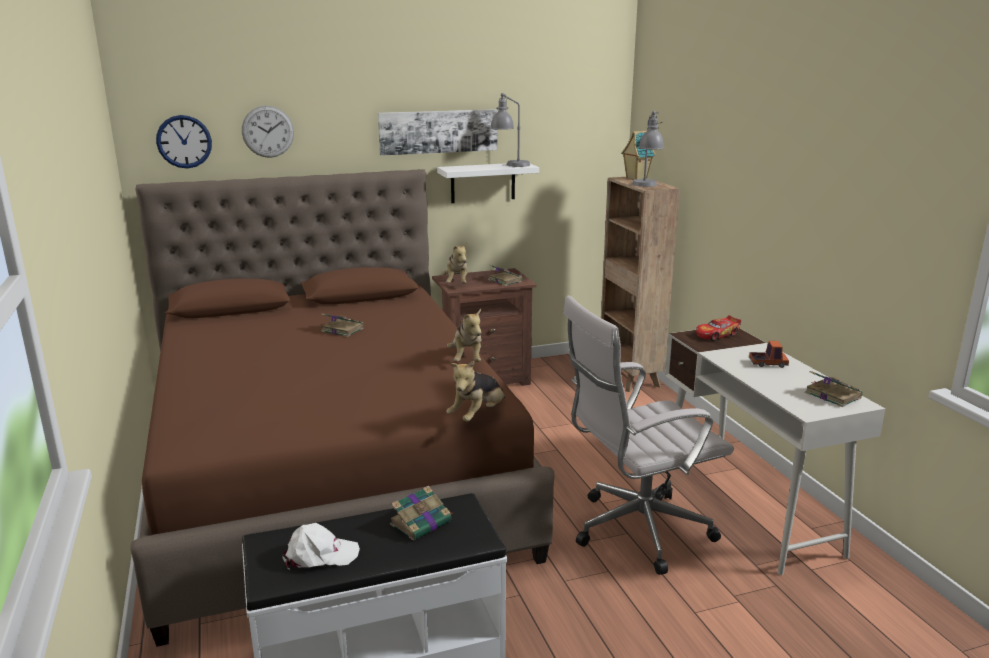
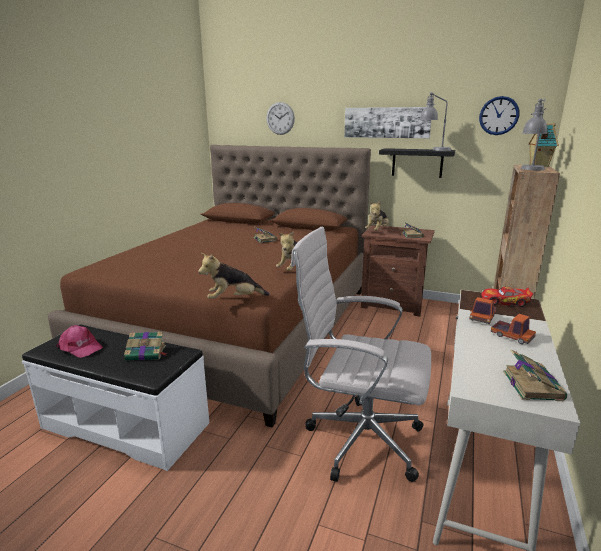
camera: 40 degrees right, 0 degrees up
wall clock [156,115,212,168] -> wall clock moved to [479,96,519,135]
white cap [283,523,360,570] -> pink cap [56,325,103,358]
white shelf [437,163,539,203] -> black shelf [379,148,455,178]
none -> toy truck [470,297,497,324]

